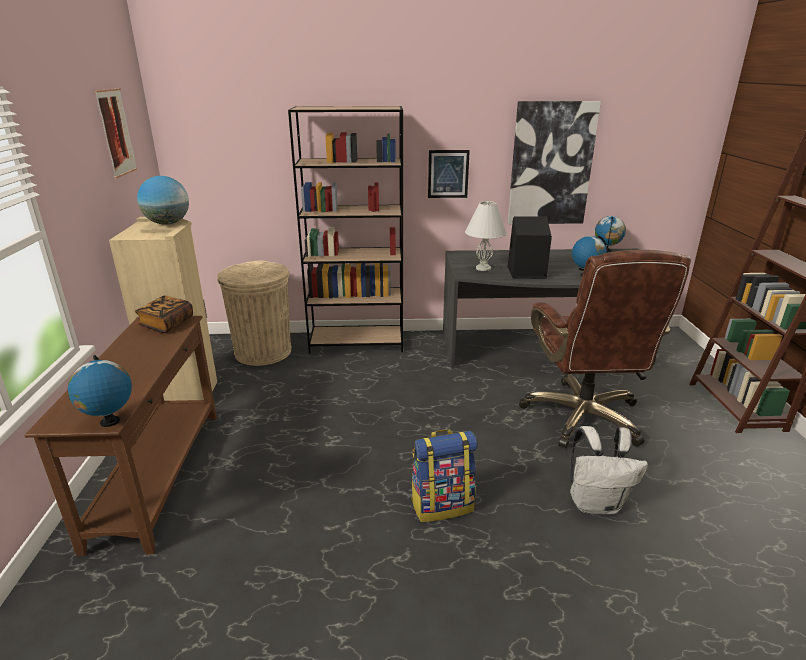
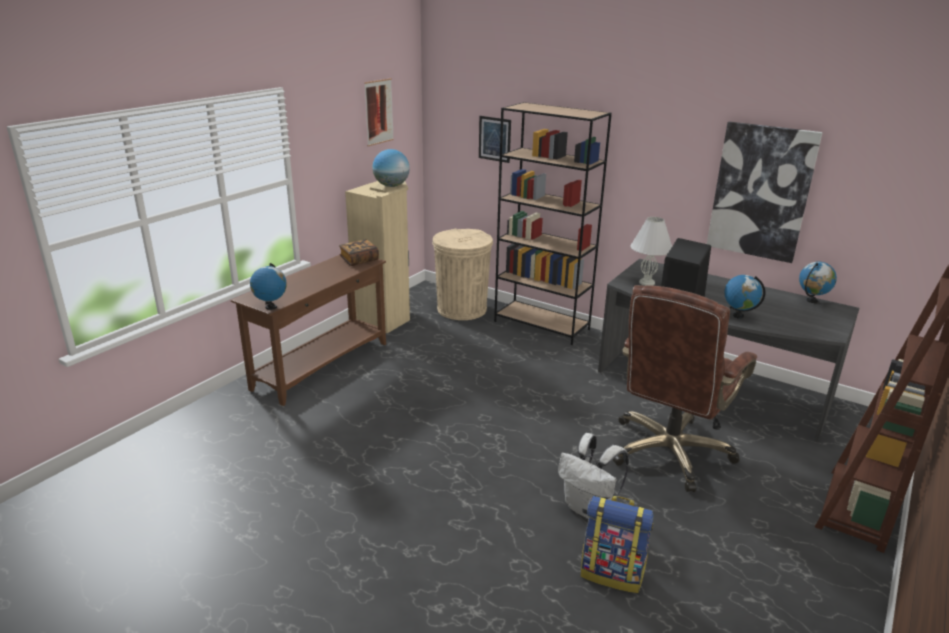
camera: 35 degrees right, 0 degrees up
backpack [411,429,477,522] -> backpack moved to [581,496,653,593]
picture [428,150,470,198] -> picture moved to [479,116,511,163]

